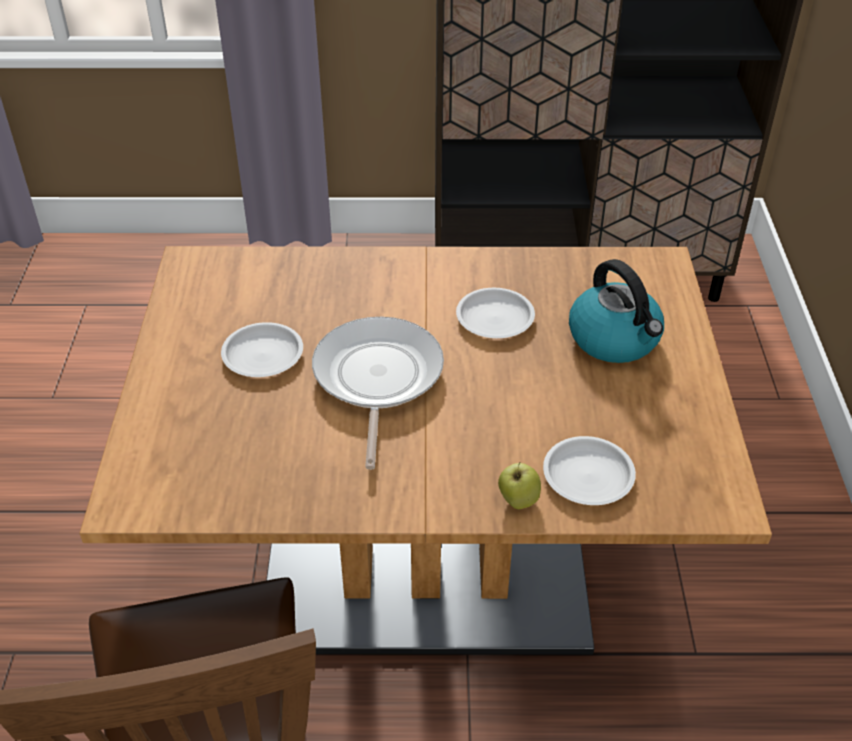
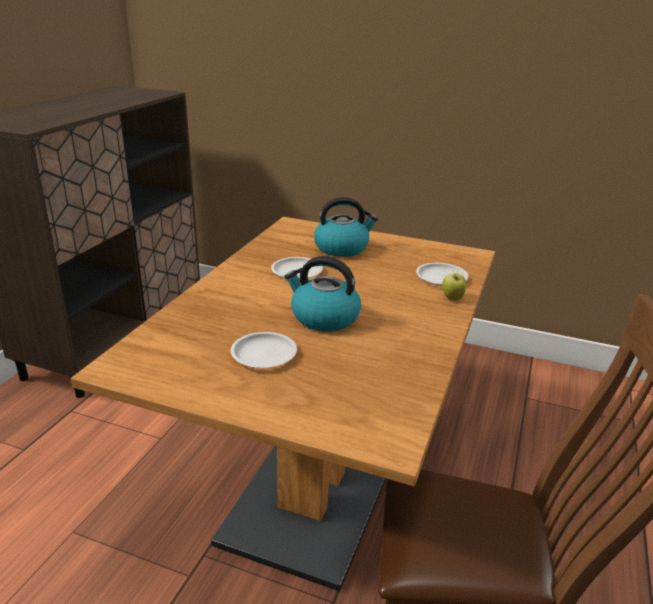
camera: 70 degrees left, 15 degrees down
frying pan [312,317,444,470] -> kettle [284,256,361,332]

